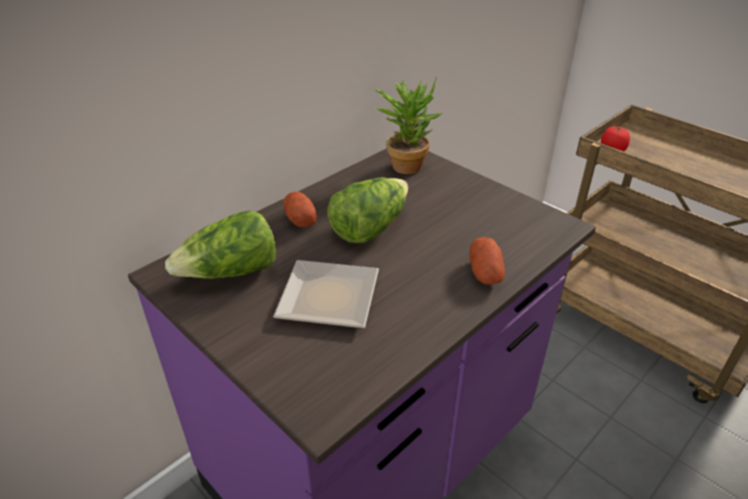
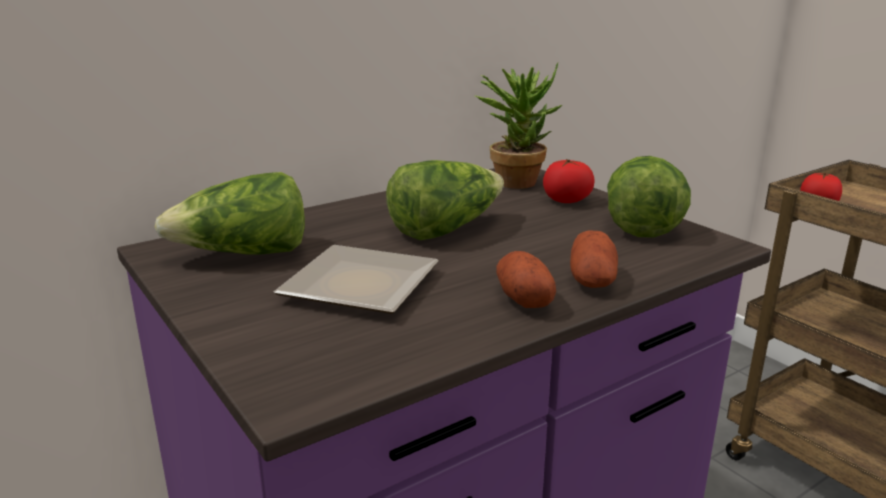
camera: 10 degrees right, 15 degrees down
potato [283,192,317,227] -> potato moved to [496,251,556,308]
none -> tomato [543,159,595,203]
none -> lettuce [607,156,691,238]

